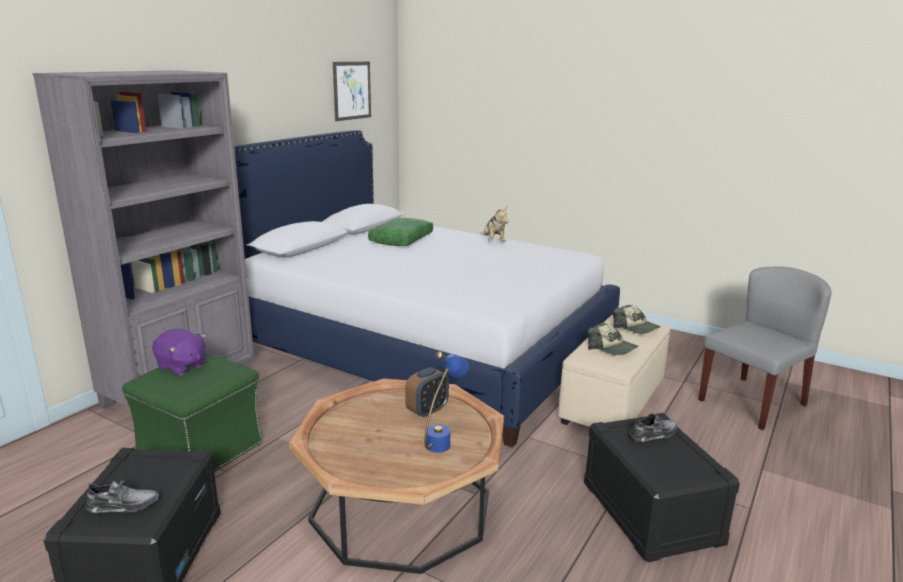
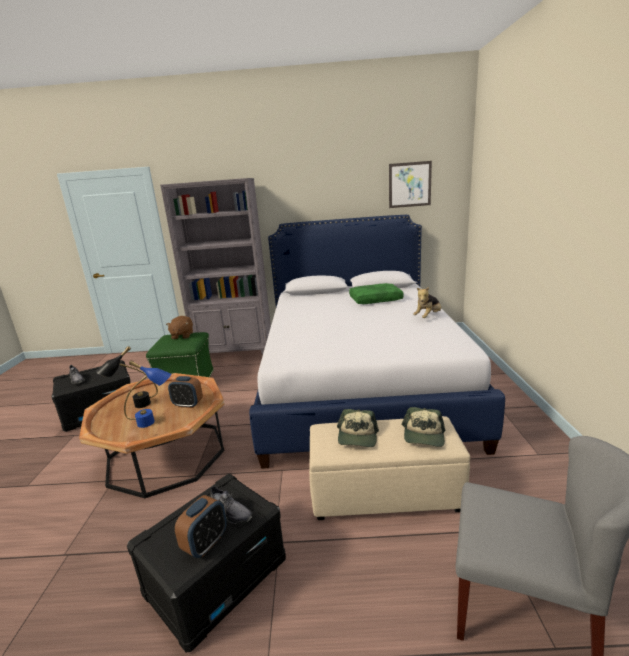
camera: 60 degrees right, 0 degrees up
purple plush toy [152,329,206,375] -> brown plush toy [166,316,193,339]
none -> black table lamp [96,346,158,408]
none -> alarm clock [175,495,227,558]

